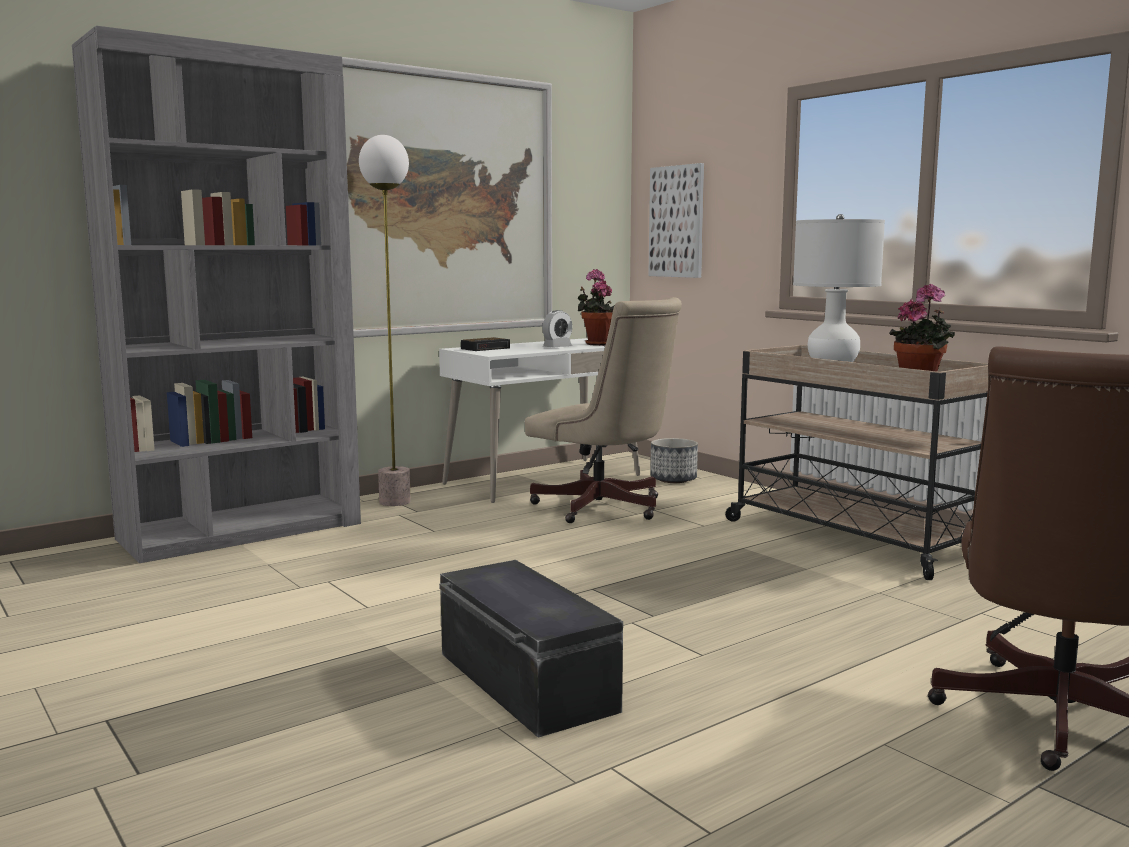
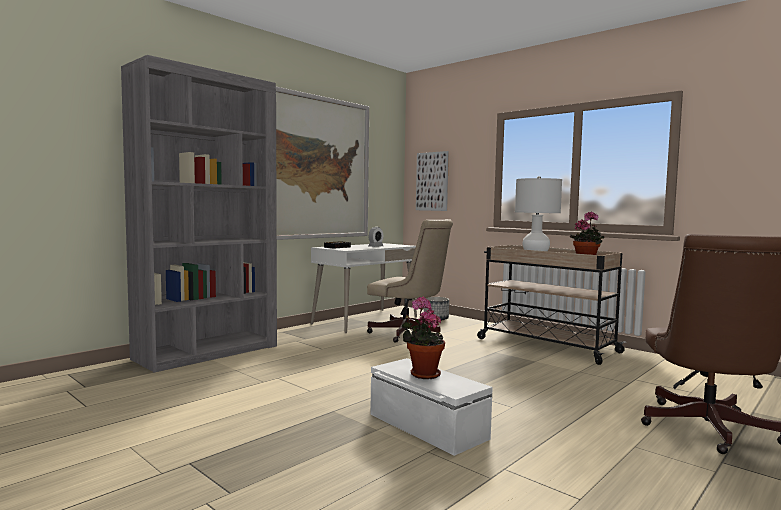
camera: 10 degrees left, 5 degrees down
floor lamp [359,135,411,506] -> none
black storage box [439,560,623,738] -> white storage box [370,358,493,456]
potted plant [578,269,615,346] -> potted plant moved to [402,297,445,379]

